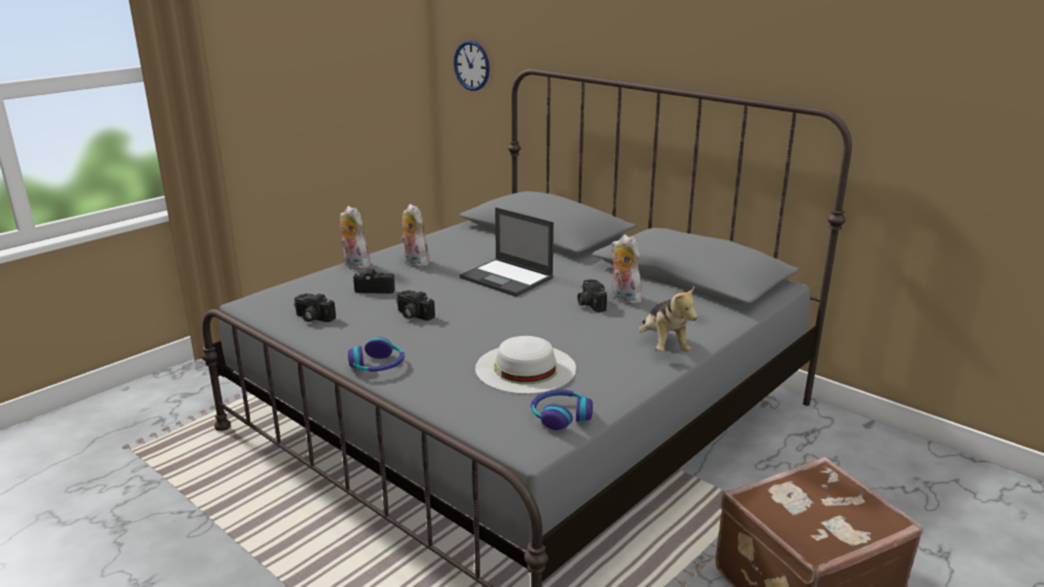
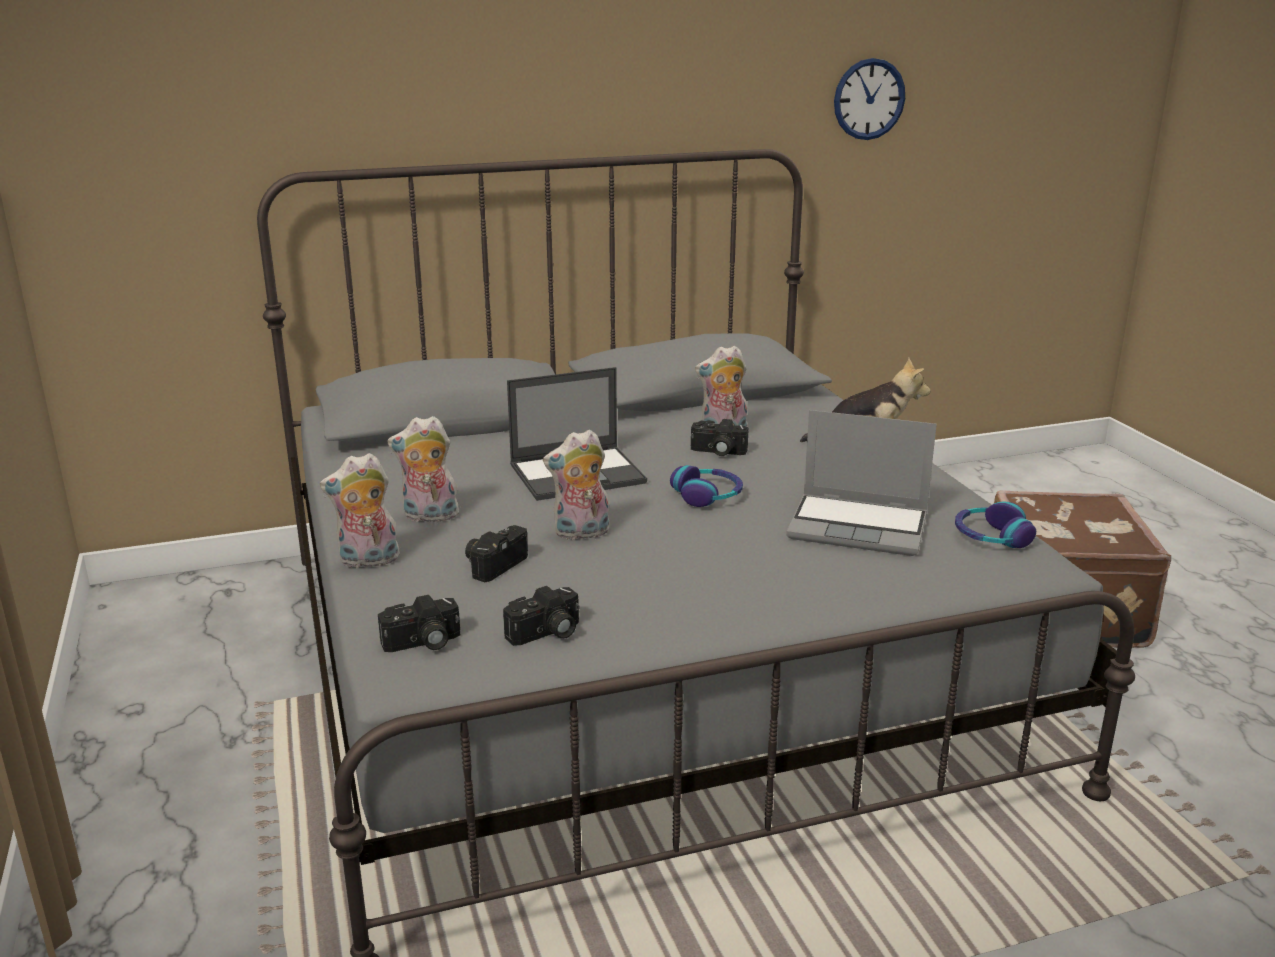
camera: 60 degrees left, 0 degrees up
headphones [348,337,404,372] -> headphones moved to [670,465,743,507]
camera [396,290,435,321] -> camera moved to [378,595,460,652]
wall clock [454,40,490,91] -> wall clock moved to [834,58,905,140]
white hat [475,336,576,394] -> laptop [786,410,937,556]
none -> plush toy [543,429,609,540]

